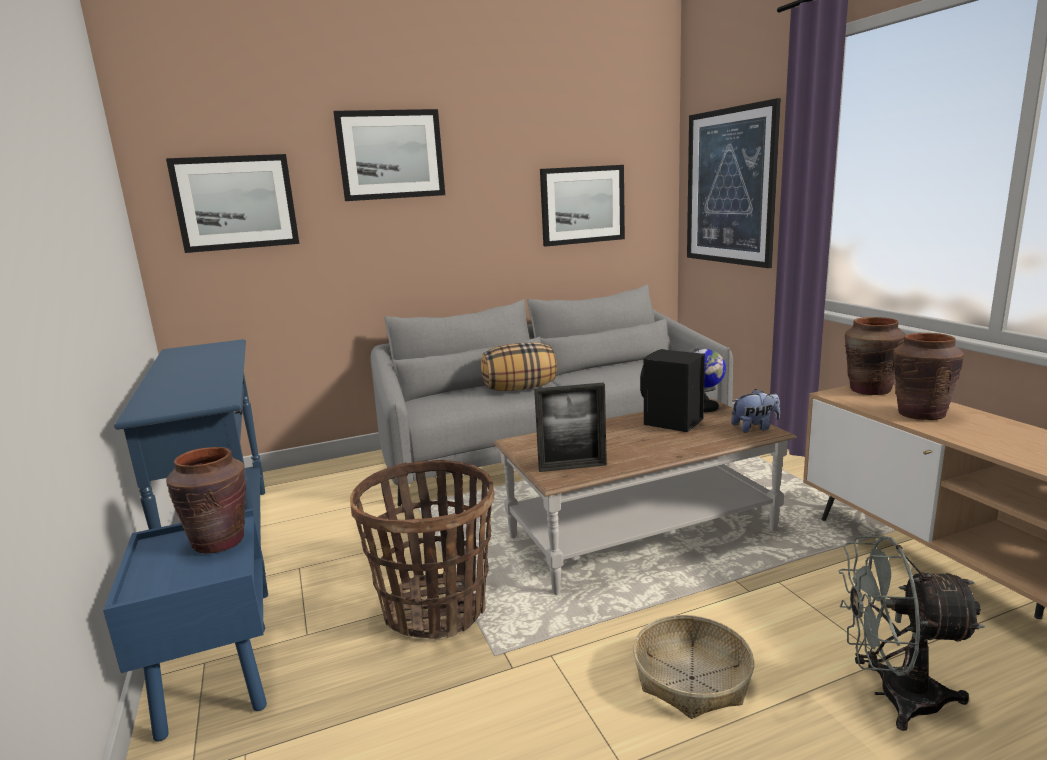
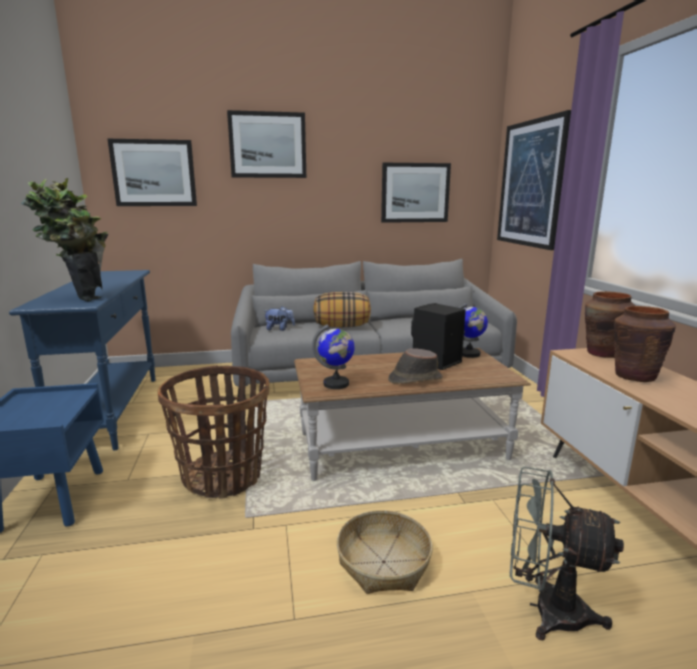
camera: 10 degrees right, 0 degrees up
brown vase [166,447,246,554] -> none
picture frame [534,383,607,472] -> globe [312,324,355,389]
plush toy [731,389,780,433] -> plush toy moved to [264,306,295,331]
none -> potted plant [21,178,108,301]
none -> brown hat [388,348,443,384]

